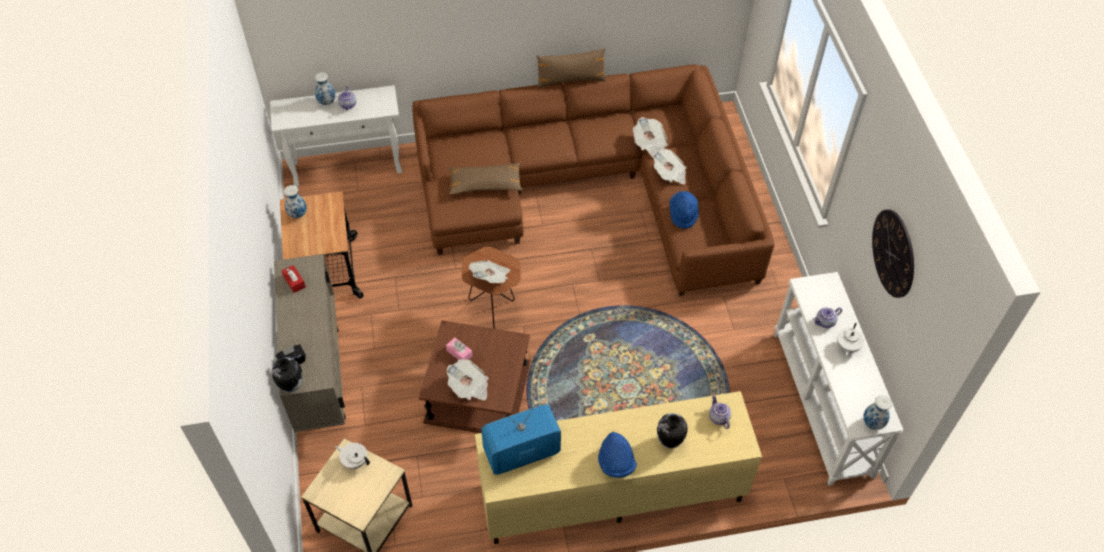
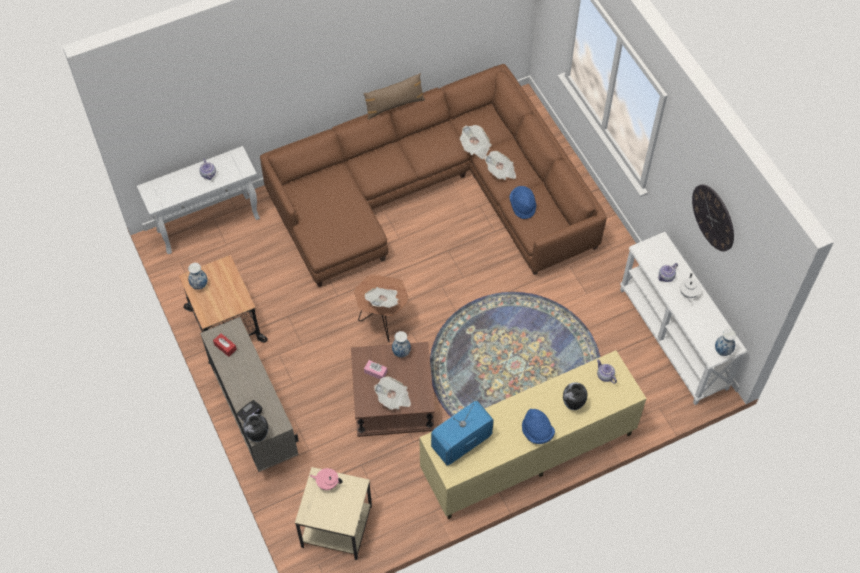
camera: 15 degrees left, 5 degrees up
vase [315,72,335,105] -> vase moved to [392,331,411,357]
white teapot [335,443,370,469] -> pink teapot [310,468,343,490]
brown pillow [449,163,522,195] -> none

